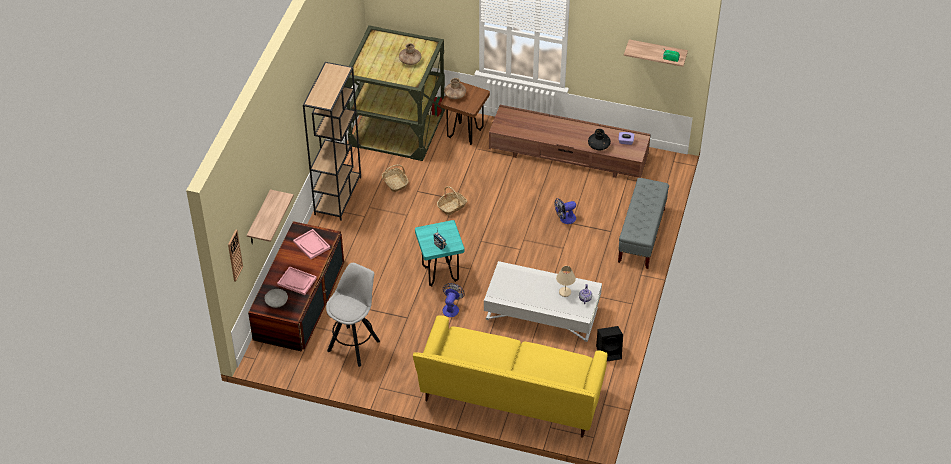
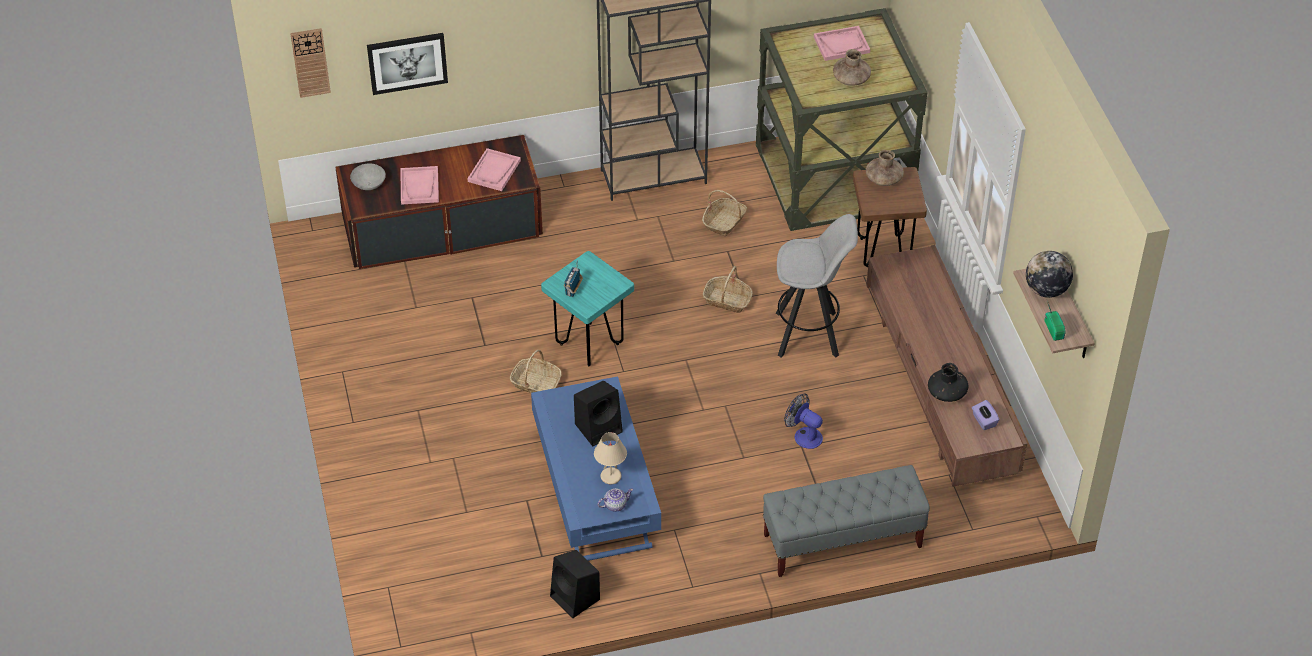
camera: 60 degrees right, 0 degrees up
shelf [247,189,294,244] -> picture [367,33,448,95]
grey stool [326,263,380,367] -> grey stool moved to [776,214,858,357]
yellow sofa [413,315,608,438] -> none
fan [443,283,465,317] -> basket [510,350,561,393]
white coffee table [484,261,602,342] -> blue coffee table [531,376,661,561]
none -> black speaker [574,381,623,446]
none -> pink tray [814,26,870,61]
none -> globe [1026,251,1073,298]

